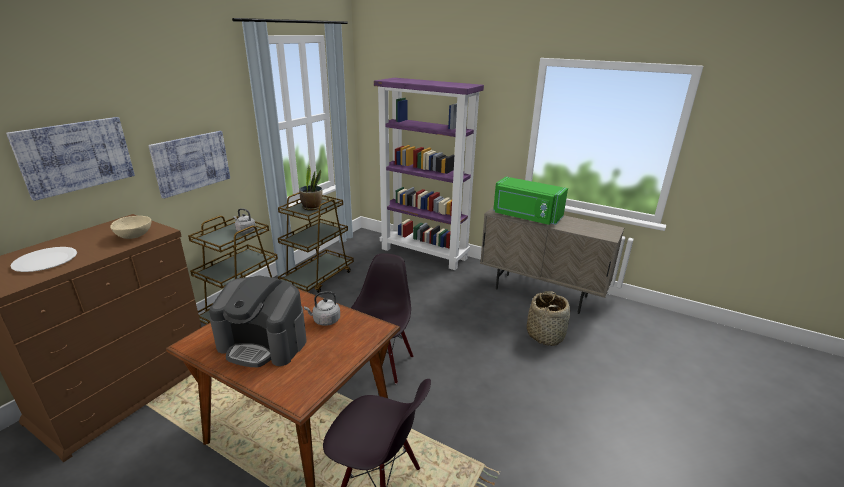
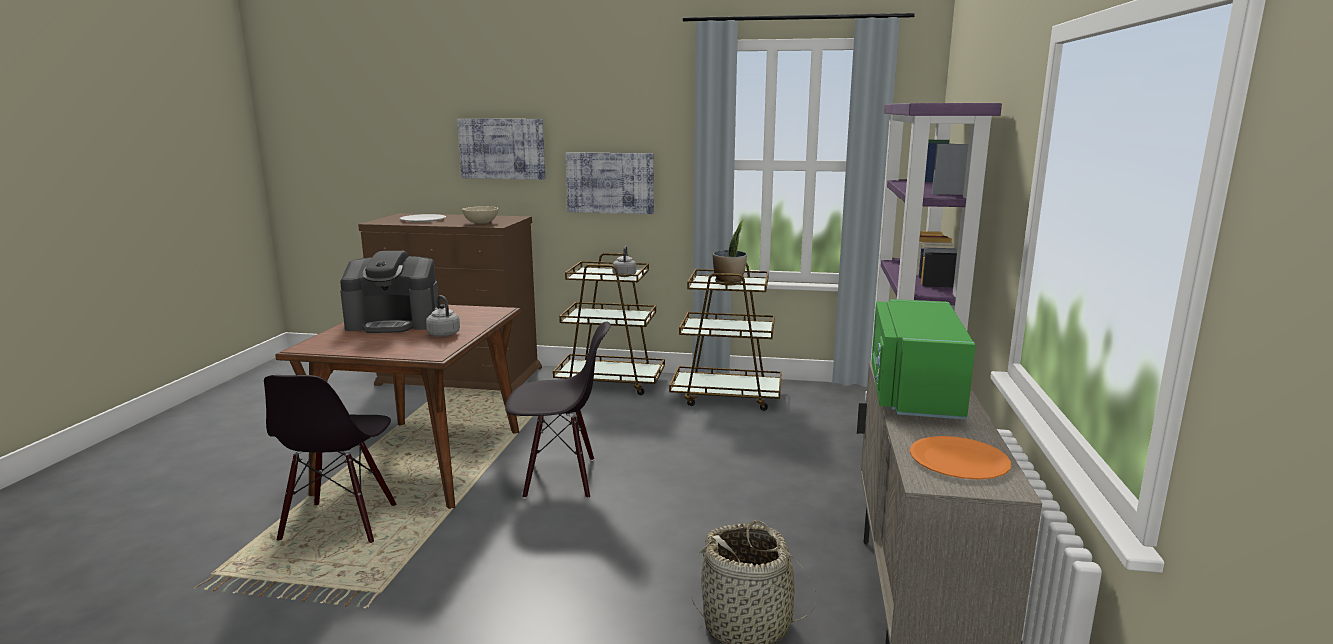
camera: 70 degrees right, 10 degrees down
coffee machine [209,275,307,367] -> coffee machine turned 90 degrees counterclockwise [340,251,438,333]
none -> orange plate [910,436,1011,480]

